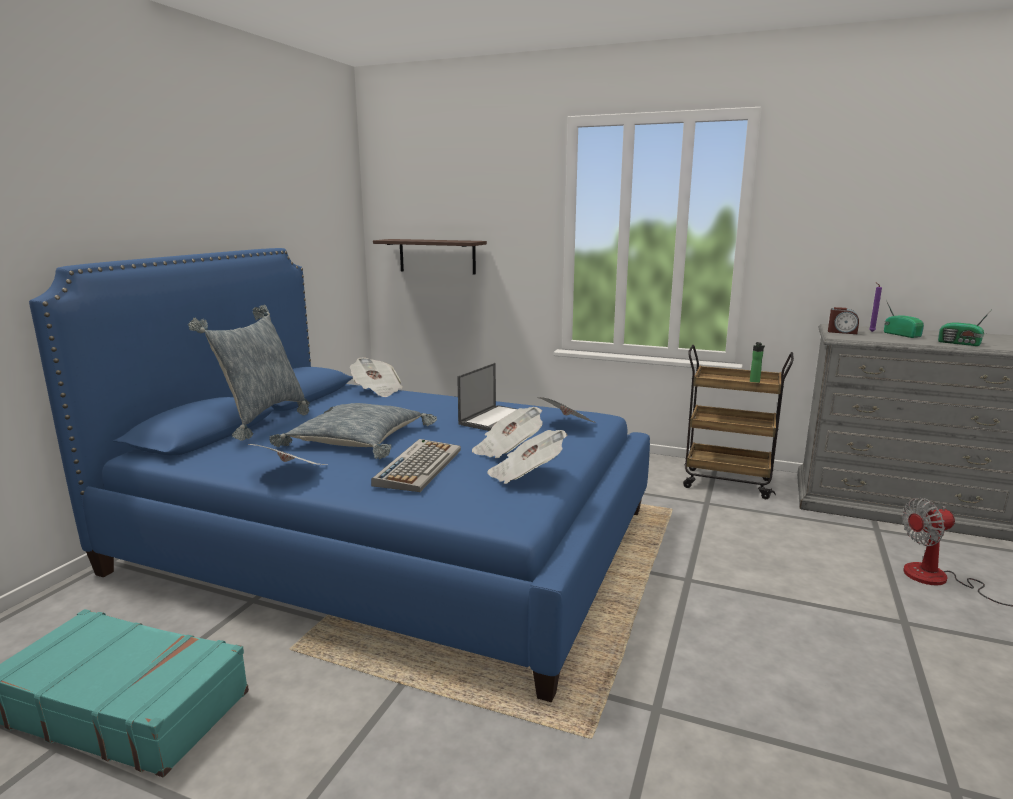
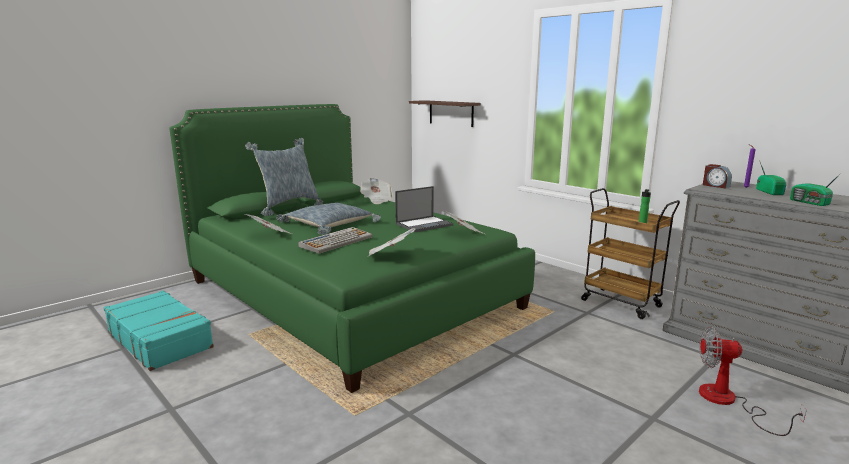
camera: 25 degrees right, 0 degrees up
blue bed [29,248,650,703] -> green bed [169,104,535,393]
newspaper [472,407,543,458] -> none

